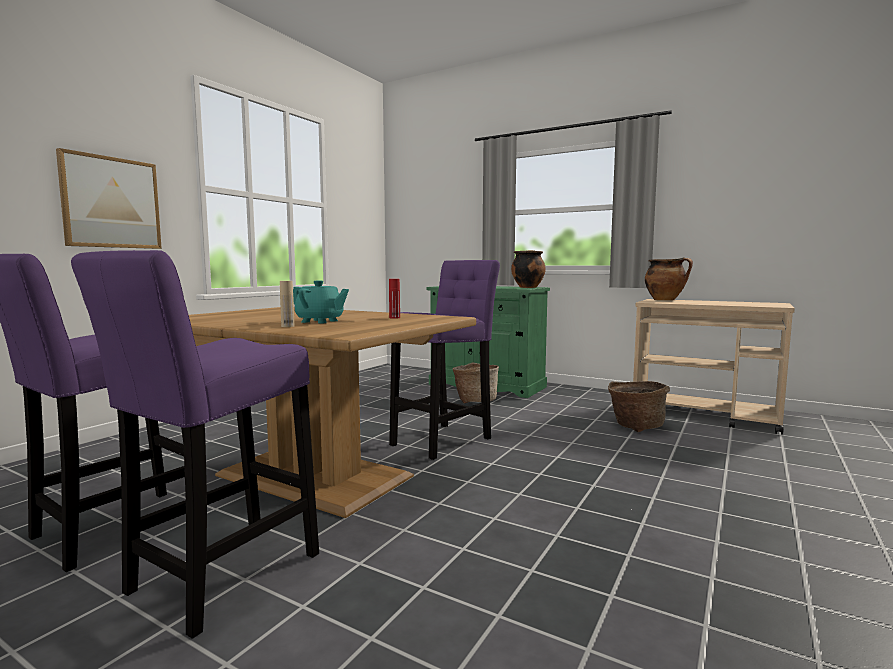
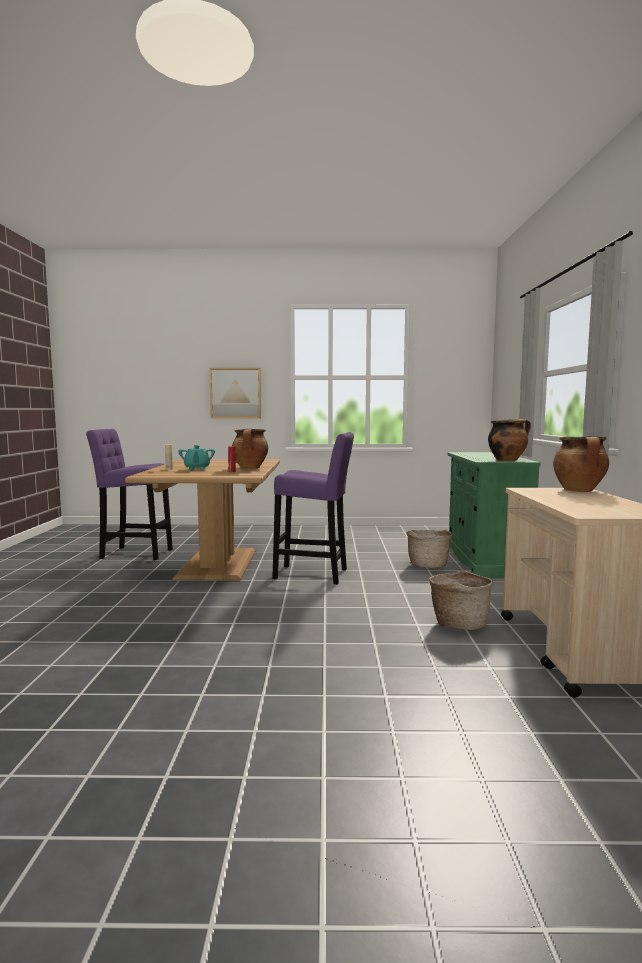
camera: 60 degrees right, 0 degrees up
purple stool [71,250,319,639] -> none
none -> cooking pot [232,429,268,469]

